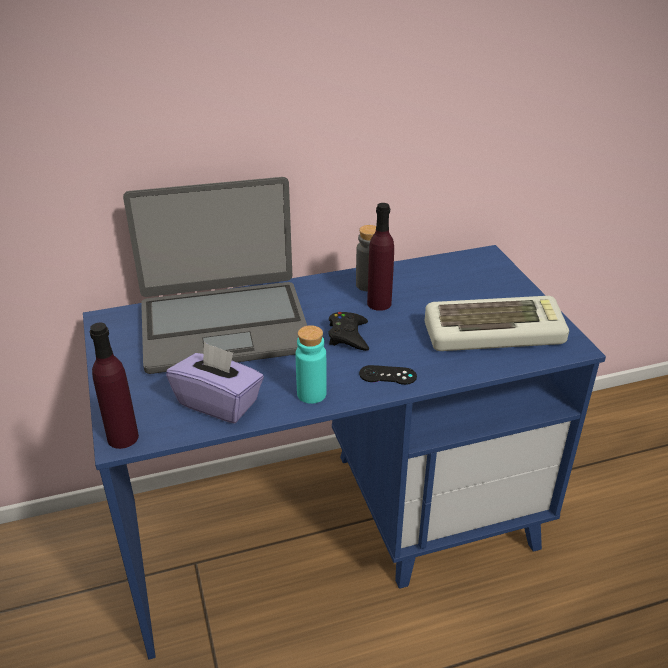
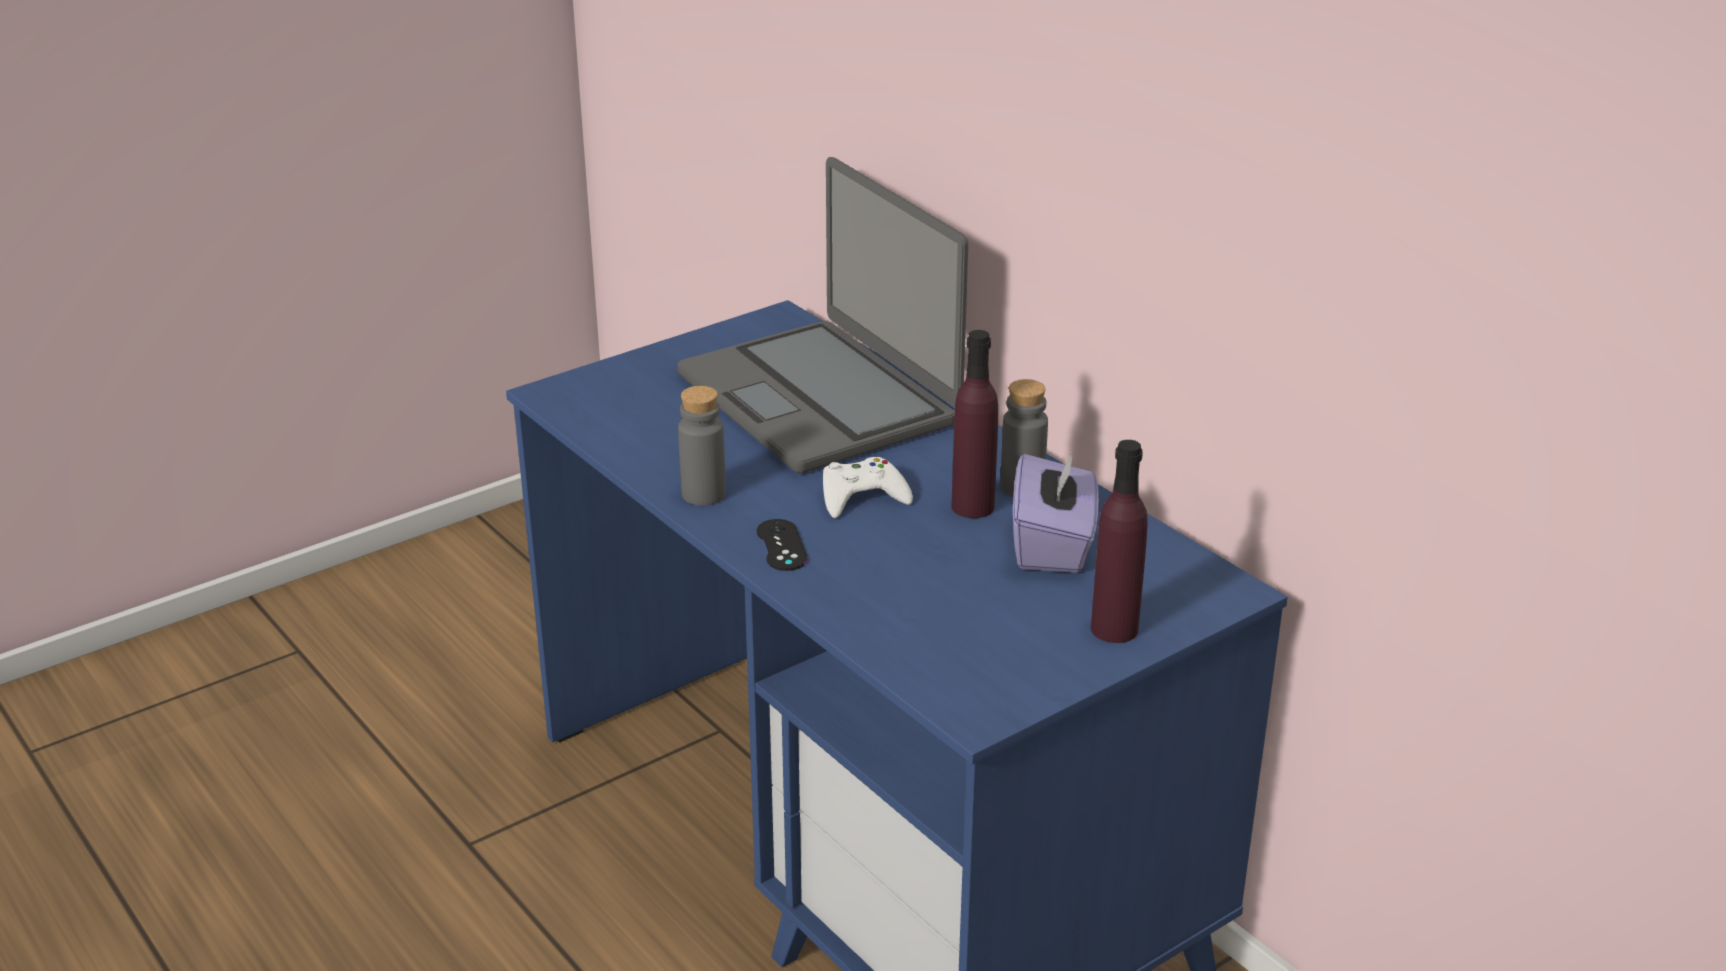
camera: 70 degrees right, 5 degrees down
purple bottle [90,323,139,449] -> purple bottle moved to [1091,440,1148,643]
purple tissue box [166,342,264,423] -> purple tissue box moved to [1013,448,1099,573]
turquoise bottle [296,325,327,404] -> grey bottle [678,386,726,506]
black game controller [328,312,369,351] -> white game controller [823,457,913,518]
keyboard [425,296,569,351] -> none

